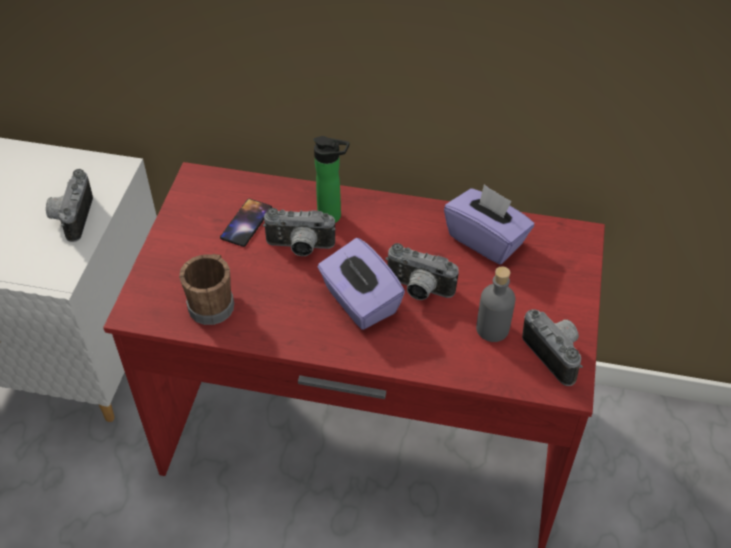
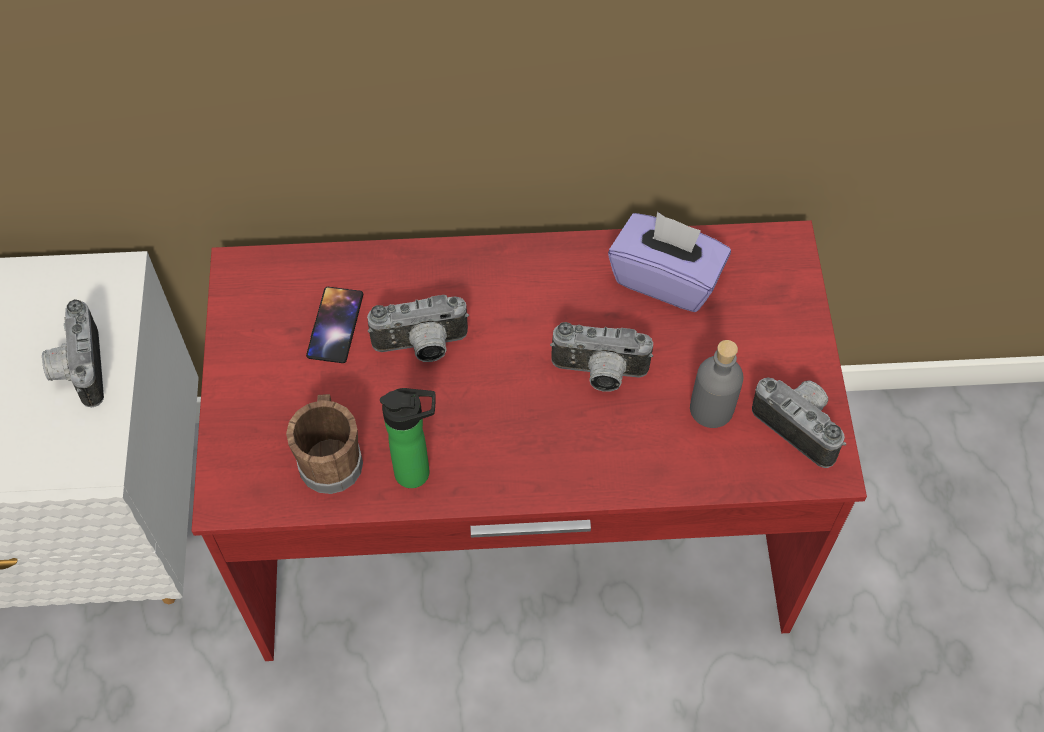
camera: 15 degrees left, 10 degrees up
bottle [313,136,349,223] -> bottle moved to [380,388,436,488]
purple tissue box [317,238,405,330] -> none

